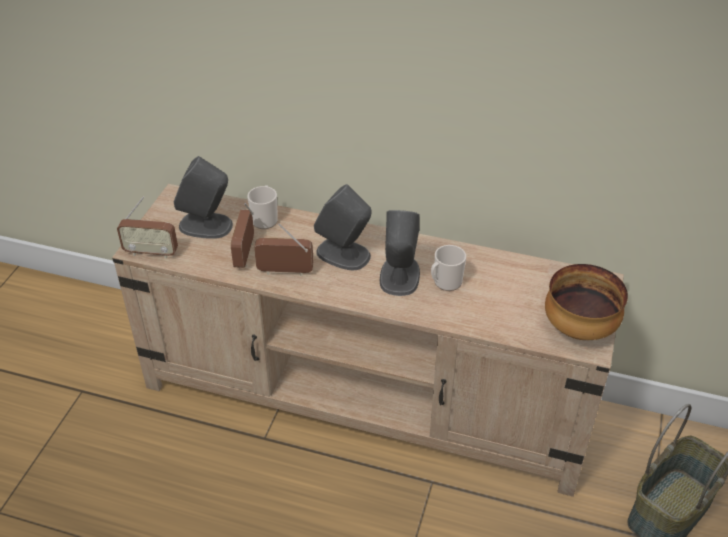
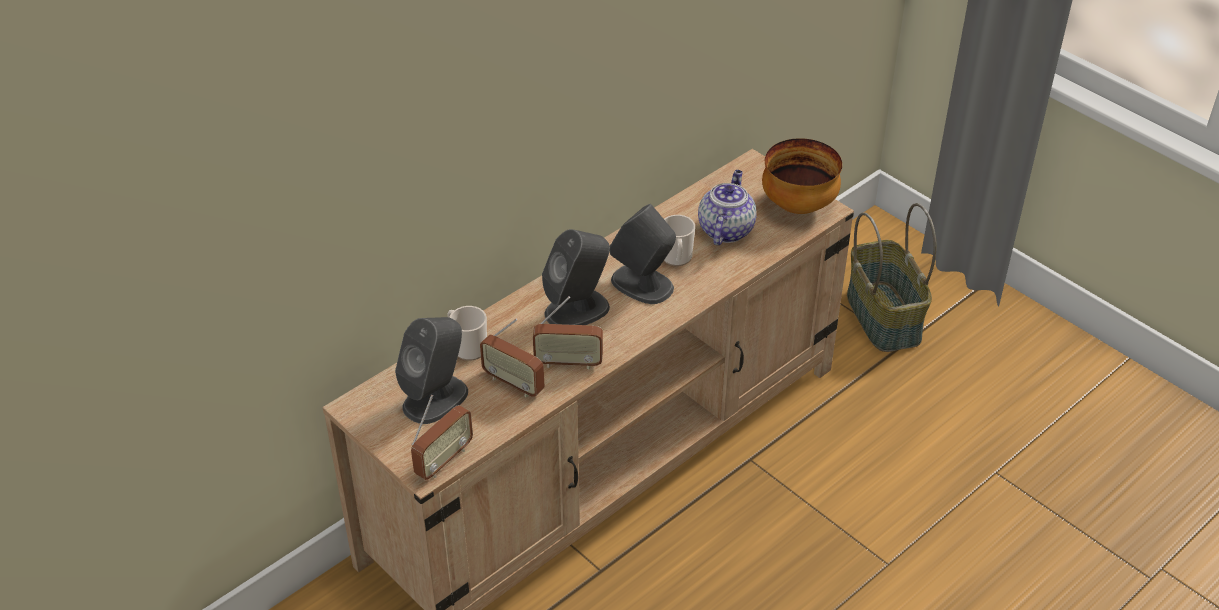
camera: 60 degrees left, 0 degrees up
radio [254,223,313,276] -> radio turned 120 degrees counterclockwise [533,296,603,370]
none -> teapot [698,170,757,245]

